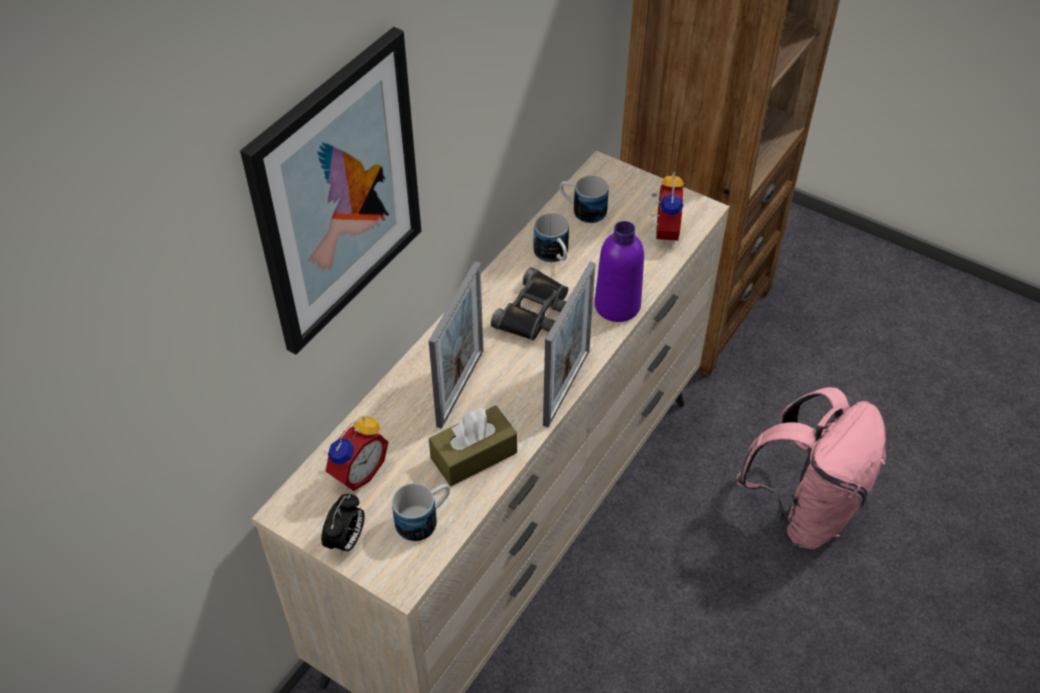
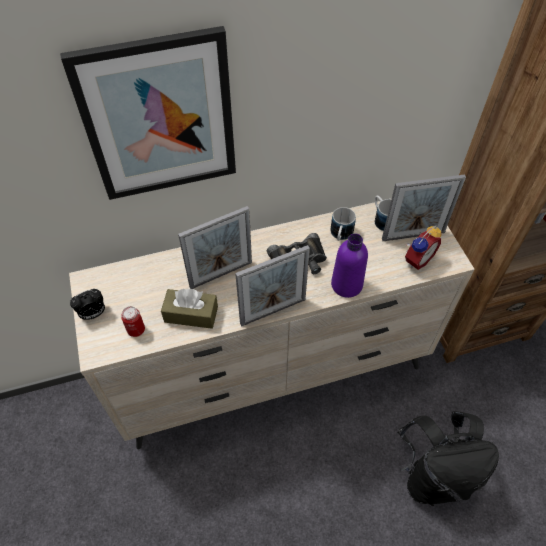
camera: 40 degrees right, 5 degrees up
alarm clock [324,416,388,491] -> none
mug [392,483,450,541] -> can [121,306,145,337]
pink backpack [737,387,886,550] -> black backpack [397,411,499,506]
none -> picture frame [382,174,466,241]

